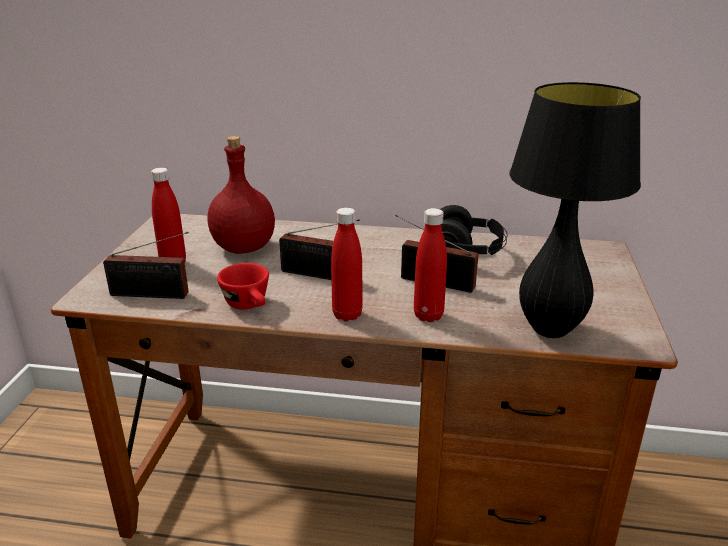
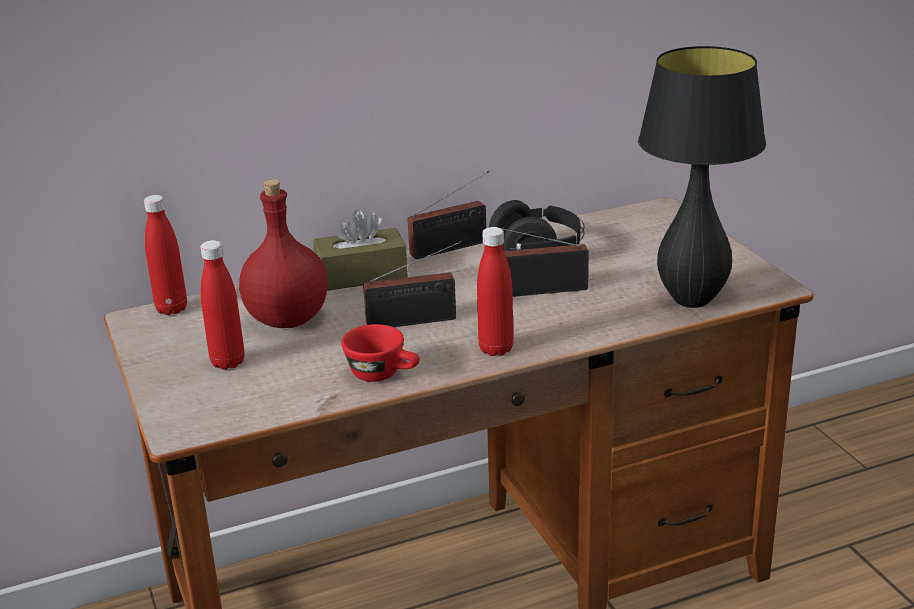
camera: 30 degrees left, 0 degrees up
radio [103,232,189,299] -> radio moved to [407,171,489,259]
red bottle [414,208,447,322] -> red bottle moved to [144,195,187,315]
none -> brown tissue box [313,210,408,291]

